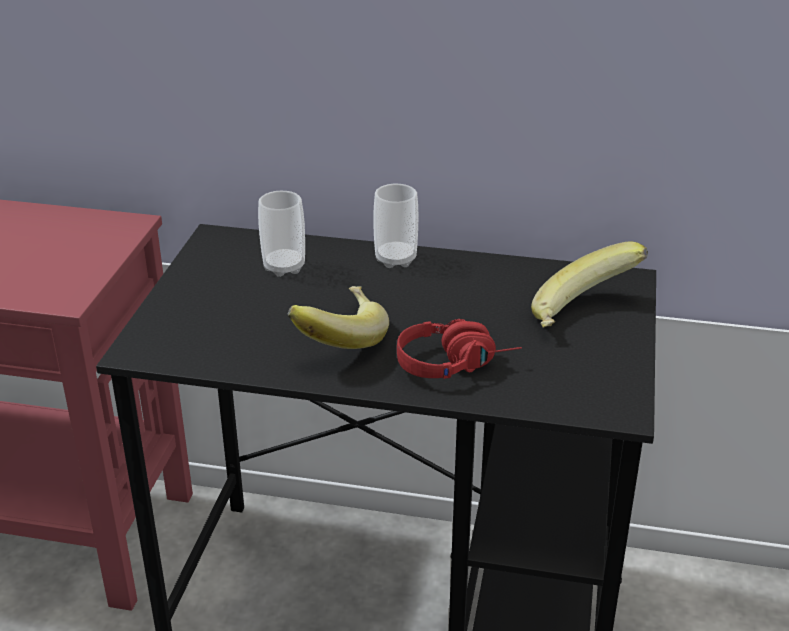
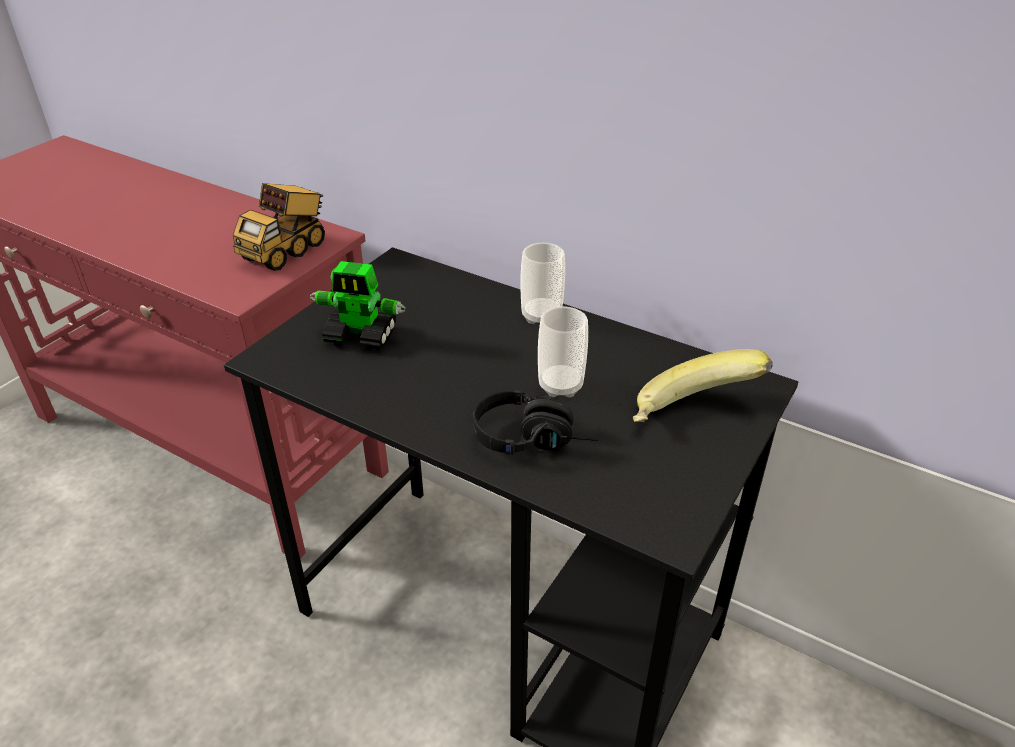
camera: 20 degrees right, 5 degrees up
cup [258,191,305,277] -> cup moved to [538,306,588,398]
banana [287,286,389,349] -> none
red headphones [397,319,522,379] -> black headphones [473,390,598,455]
none -> toy truck [233,183,325,271]
none -> toy robot [310,261,406,350]

